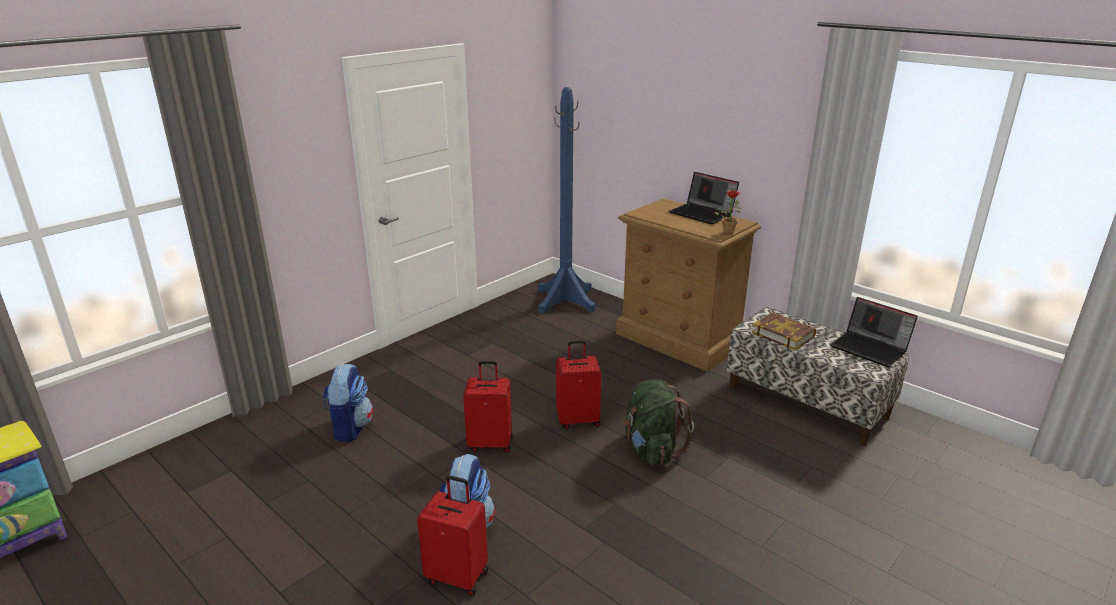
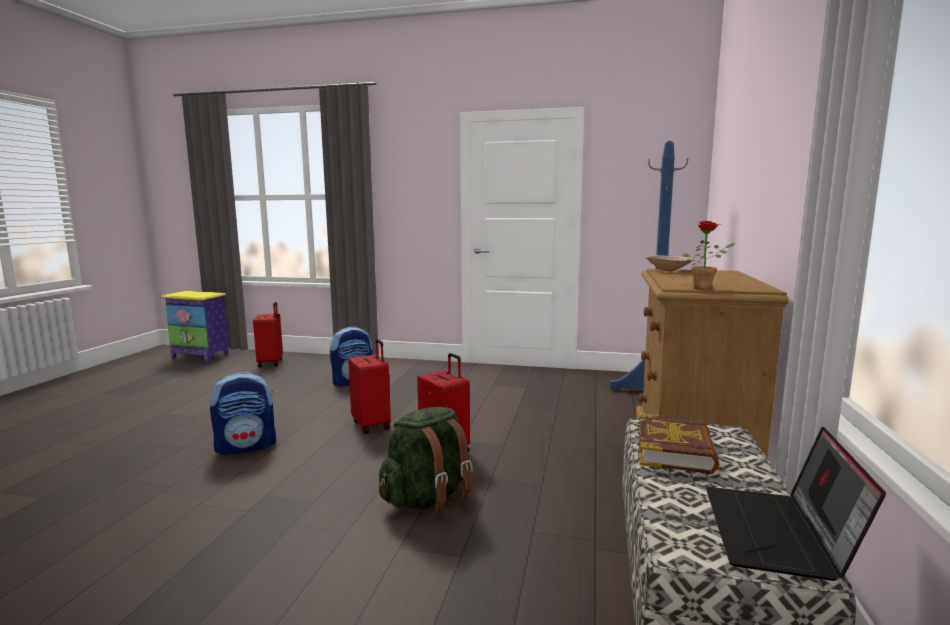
camera: 60 degrees right, 15 degrees down
red suitcase [417,476,488,596] -> red suitcase moved to [253,302,283,367]
laptop [669,172,739,224] -> none
none -> beige bowl [645,255,695,271]

